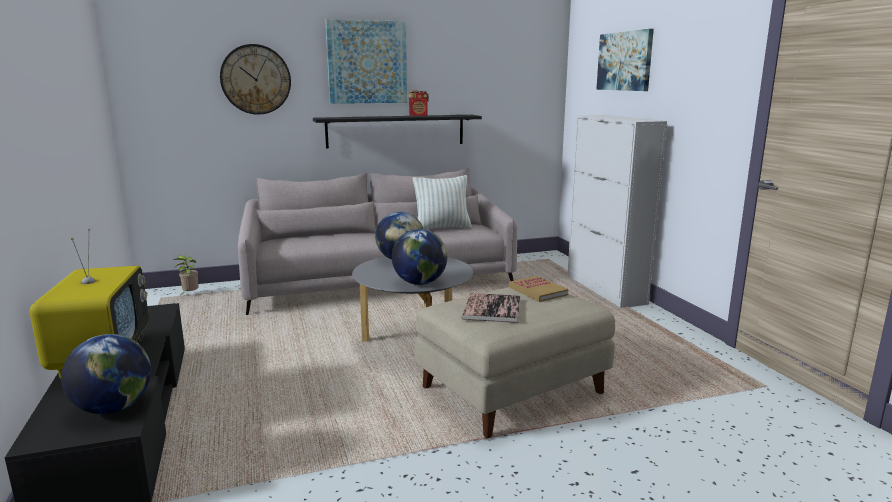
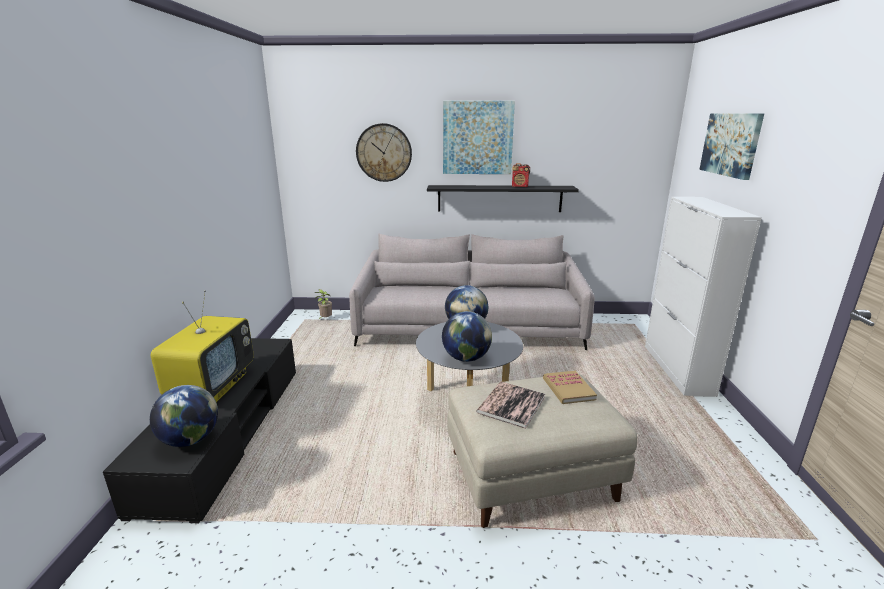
camera: 20 degrees right, 5 degrees up
pillow [413,175,472,230] -> none

